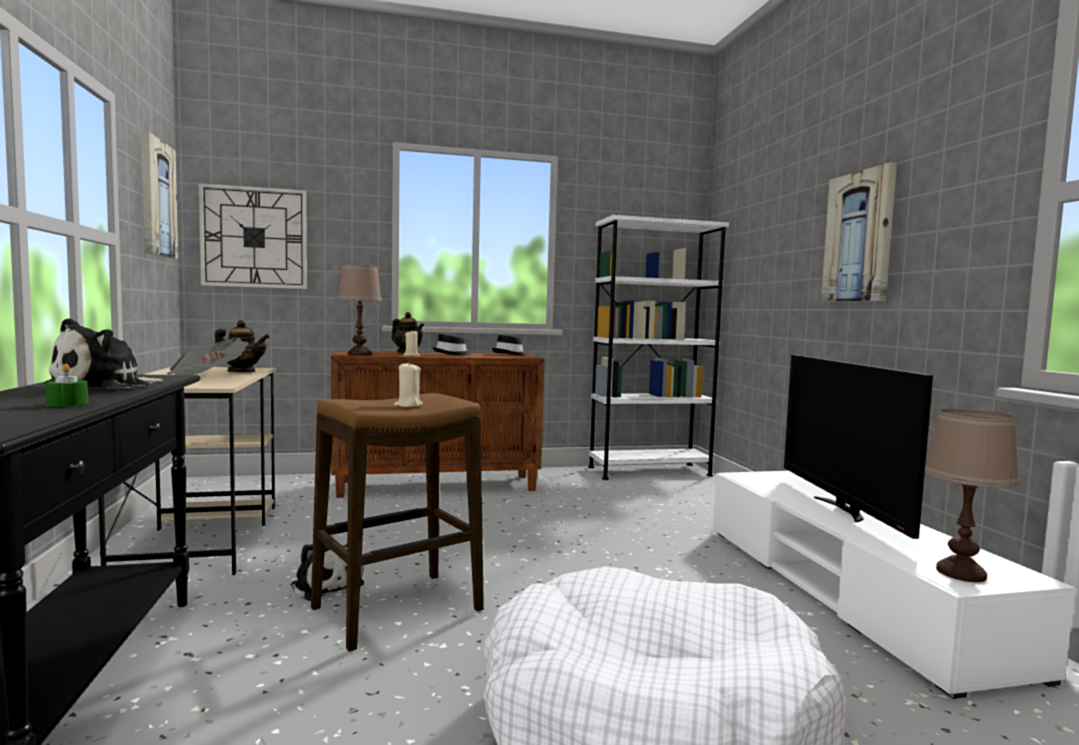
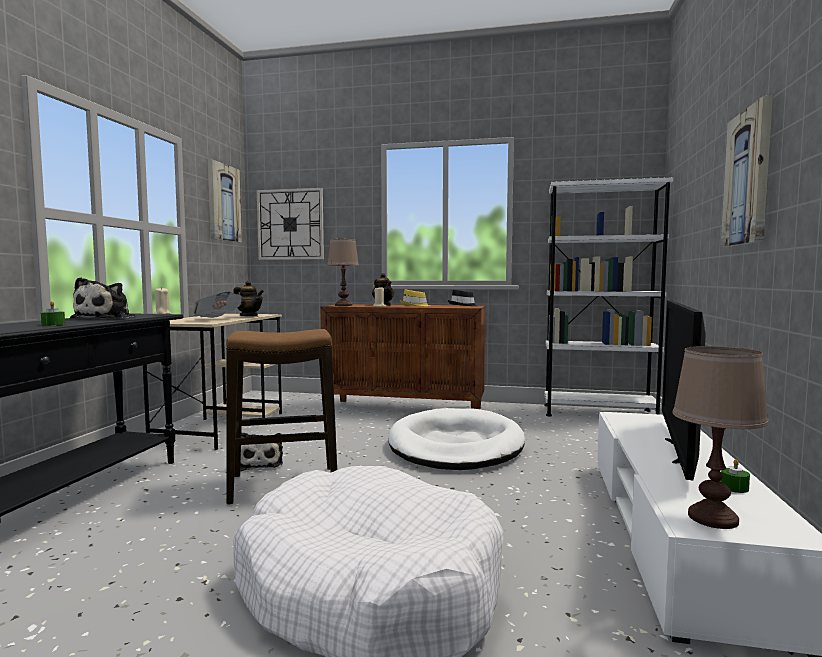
camera: 25 degrees right, 0 degrees up
plush toy [44,318,164,390] -> plush toy turned 45 degrees counterclockwise [70,277,135,319]
beige candle [394,362,423,407] -> beige candle moved to [154,287,171,315]
black hat [433,334,471,355] -> yellow hat [400,290,430,306]
none -> white dog bed [388,408,525,470]
none -> green candle [721,459,750,493]

